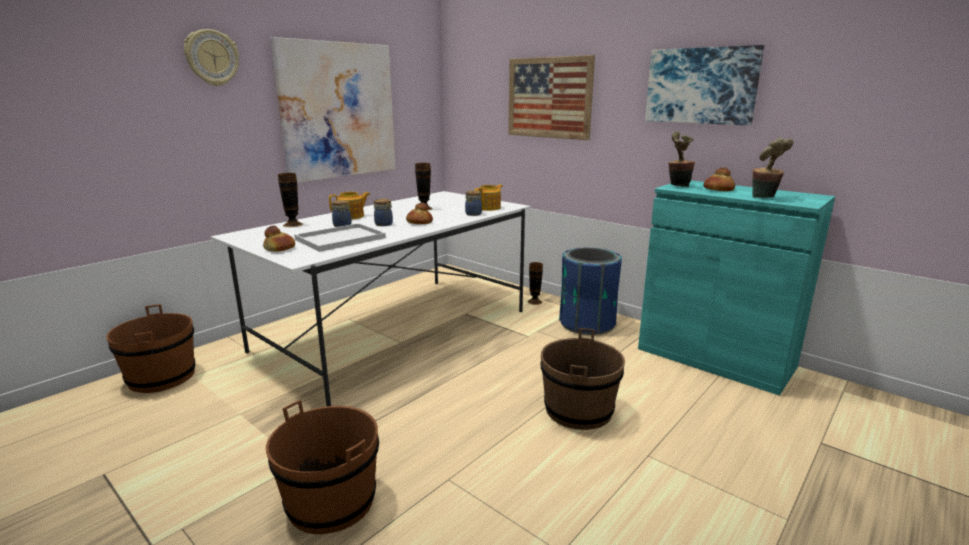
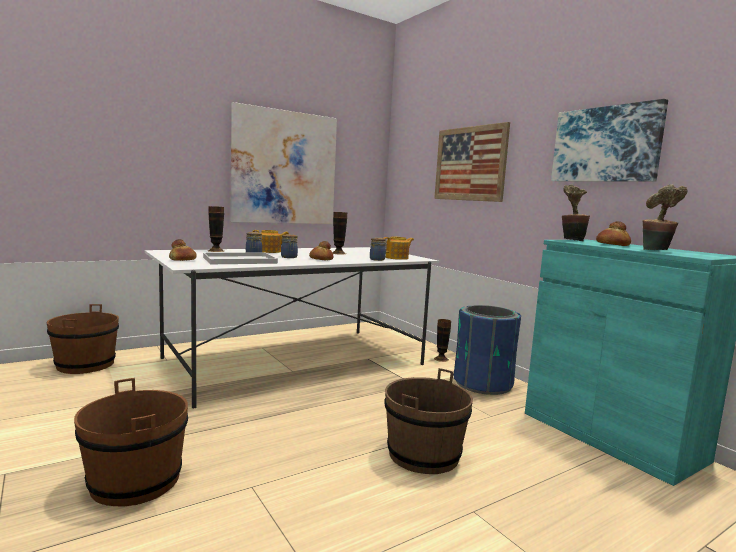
camera: 15 degrees right, 10 degrees down
wall clock [184,29,239,86] -> none

